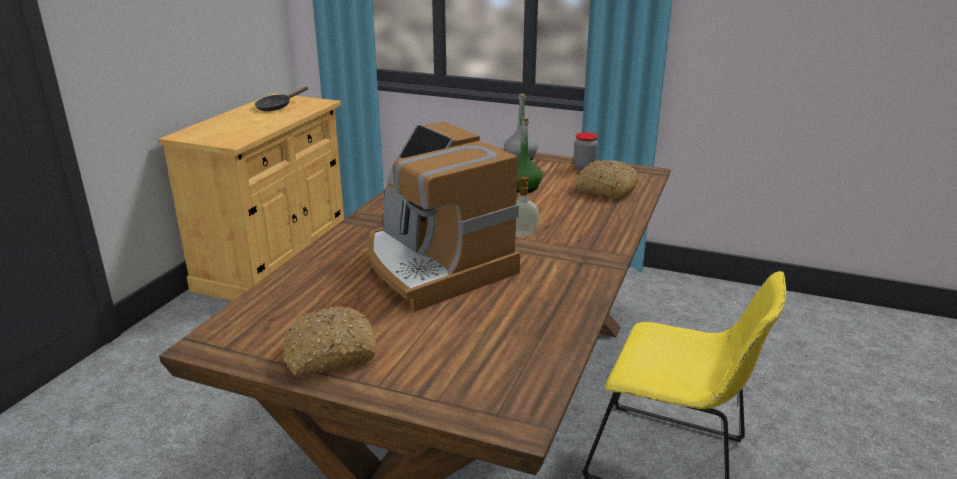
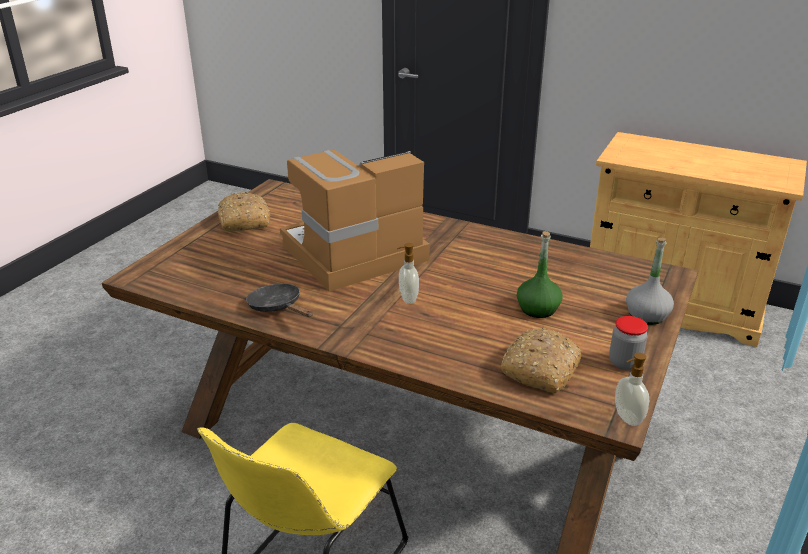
camera: 95 degrees right, 5 degrees up
black frying pan [255,87,308,111] -> black frying pan moved to [246,284,313,317]
none -> soap dispenser [615,353,649,426]

